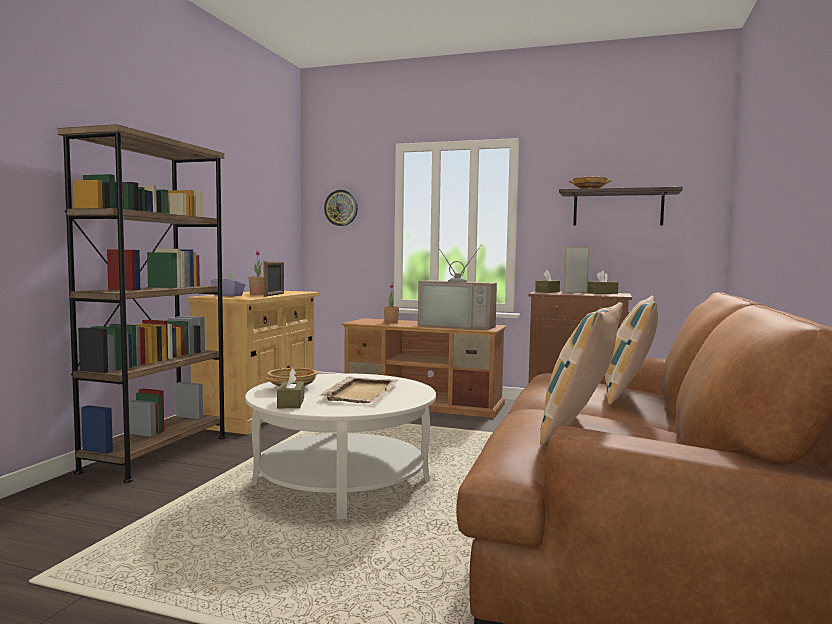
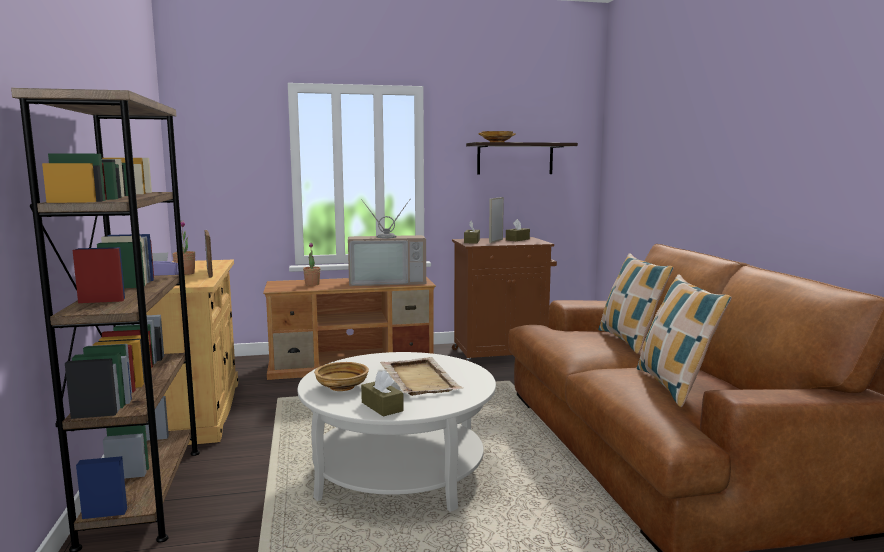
camera: 30 degrees left, 5 degrees up
wall clock [324,190,358,226] -> none

